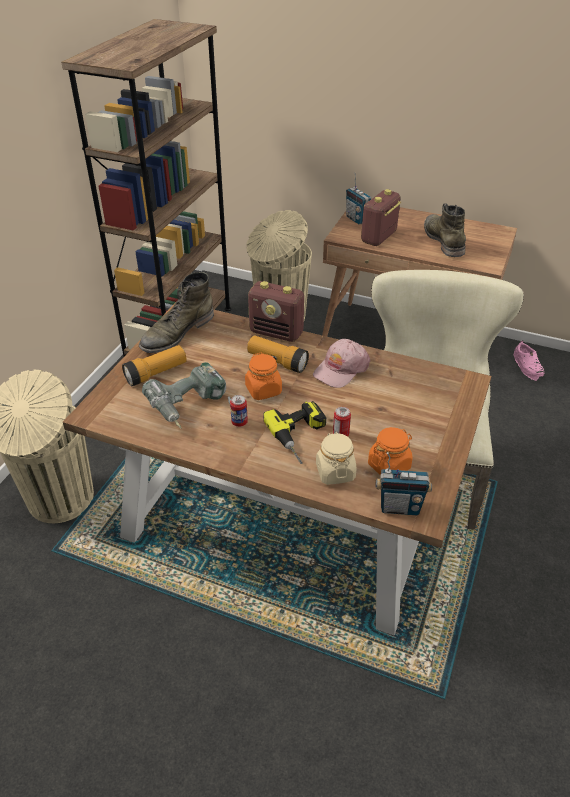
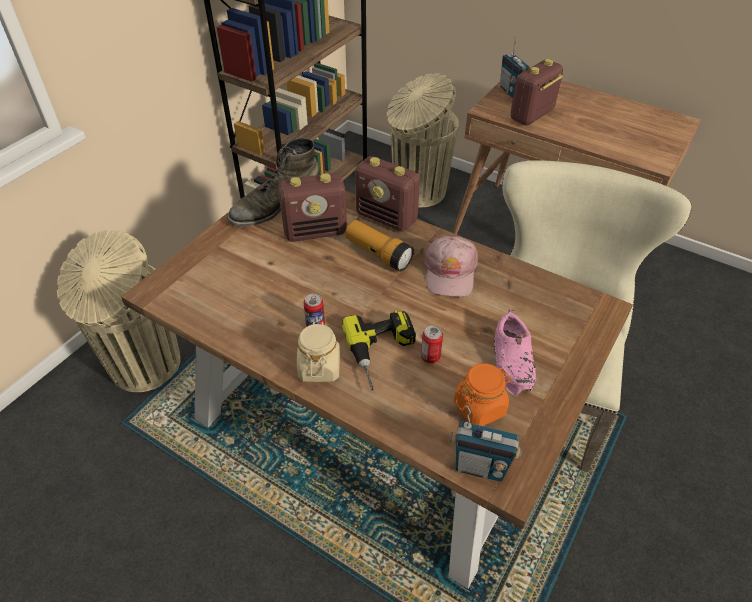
camera: 10 degrees right, 5 degrees up
flashlight [122,345,187,386] -> none
power drill [142,362,231,428] -> none
orange jar [245,353,282,400] -> none
pink cap [313,339,370,388] -> pink cap turned 45 degrees counterclockwise [424,236,478,297]
beige jar [316,432,356,485] -> beige jar moved to [297,322,340,382]
green boot [424,203,466,257] -> none
pink shoe [514,341,544,381] -> pink shoe moved to [494,310,536,396]
none -> radio [278,173,347,242]

